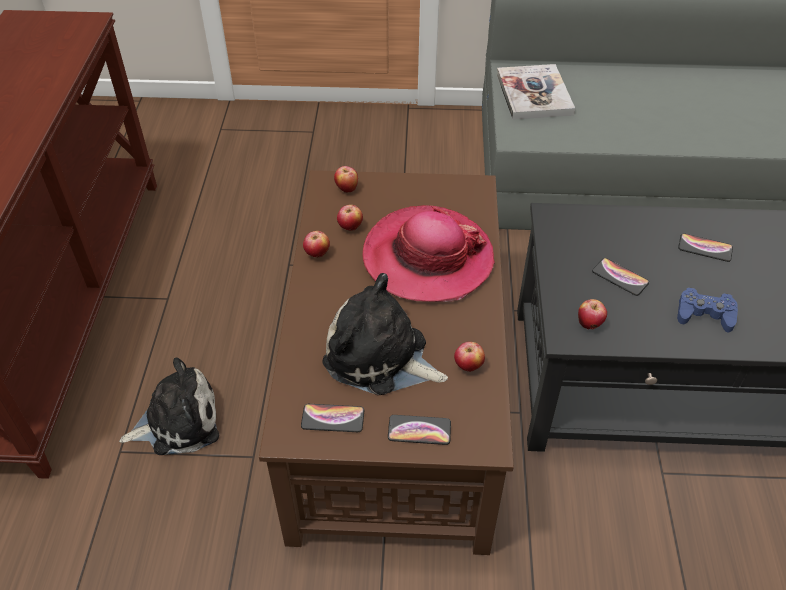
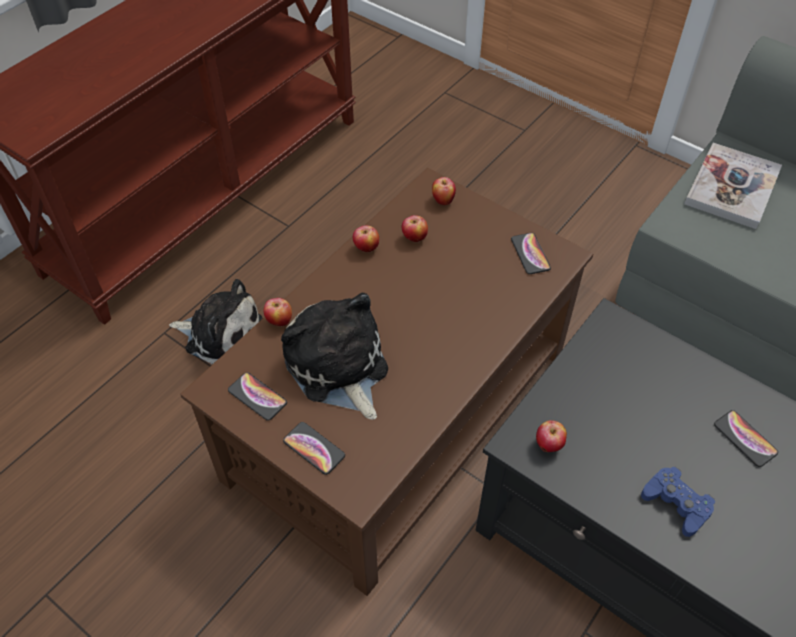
camera: 35 degrees right, 5 degrees up
hat [362,205,495,302] -> none
apple [454,342,485,372] -> apple moved to [264,298,292,326]
phone [592,258,649,296] -> phone moved to [511,233,551,274]

